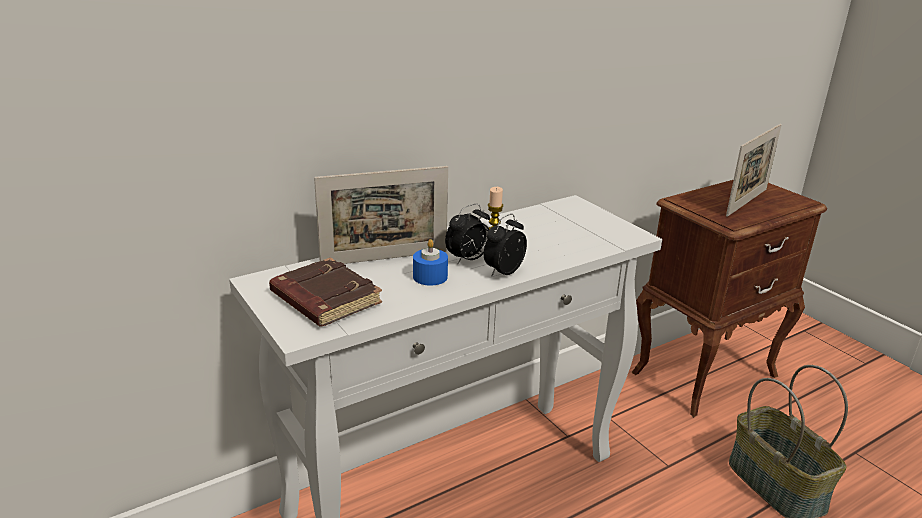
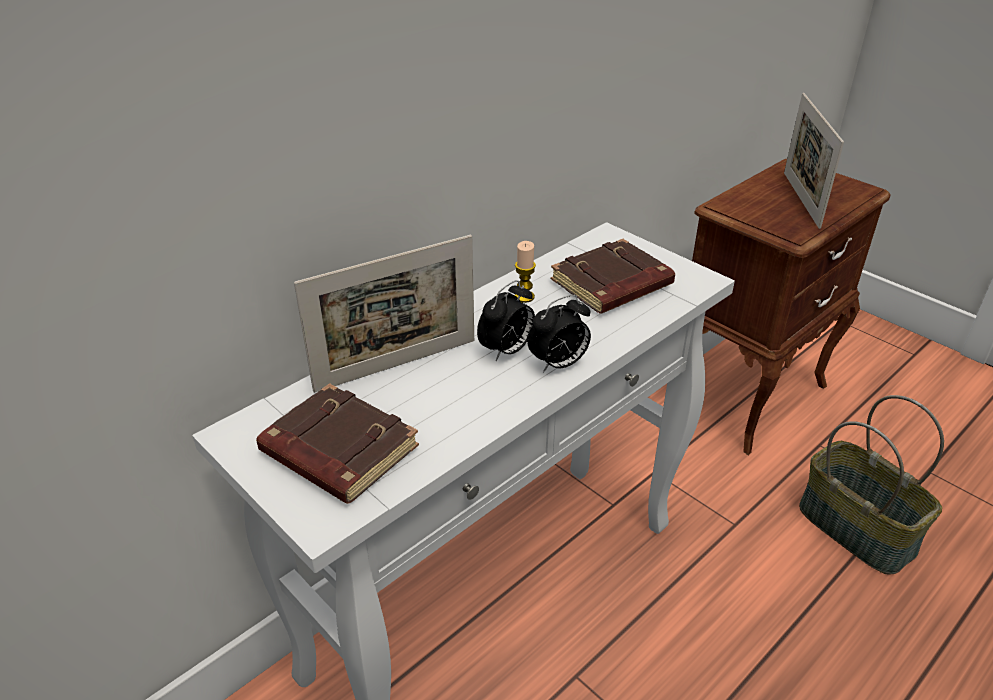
camera: 10 degrees left, 10 degrees up
blue candle [413,239,448,286] -> none
alarm clock [484,214,527,277] -> alarm clock turned 150 degrees counterclockwise [527,295,591,373]
picture frame [726,124,782,217] -> picture frame turned 150 degrees clockwise [784,93,844,229]
none -> brown book [551,239,675,314]

